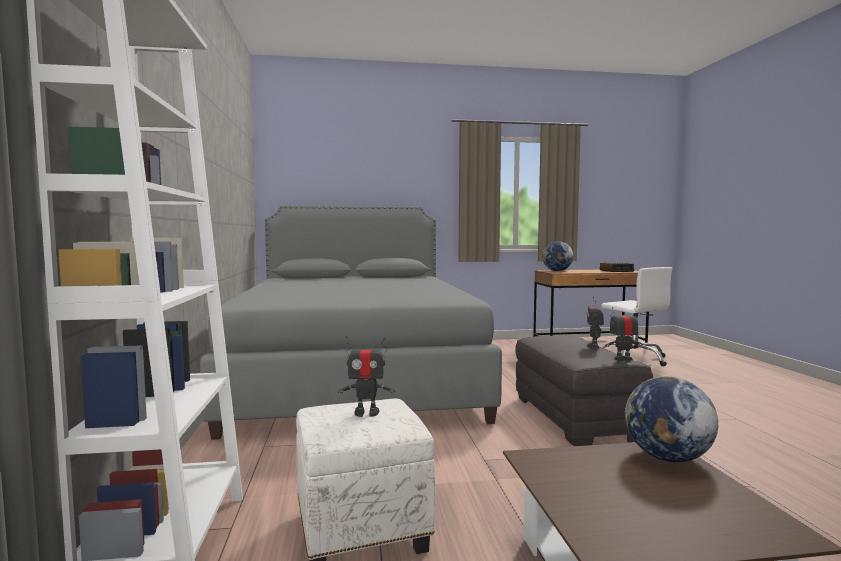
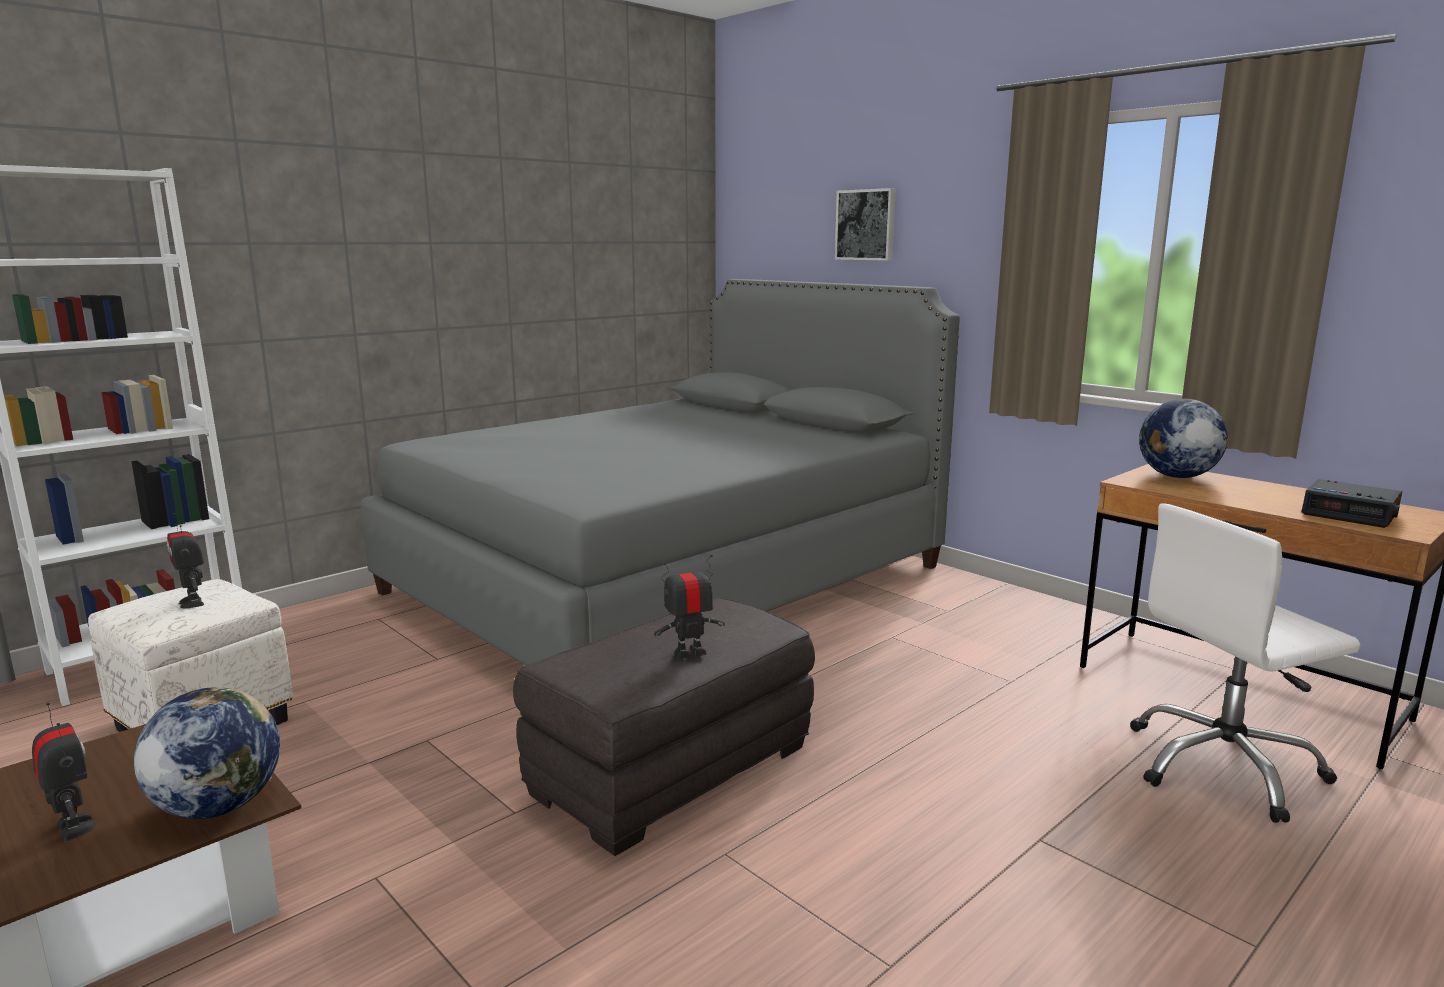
camera: 55 degrees right, 10 degrees up
white office chair [601,267,672,366] -> white office chair turned 45 degrees clockwise [1130,503,1360,823]
toy robot [605,306,643,361] -> toy robot moved to [32,703,96,841]
none -> picture [835,188,896,261]

